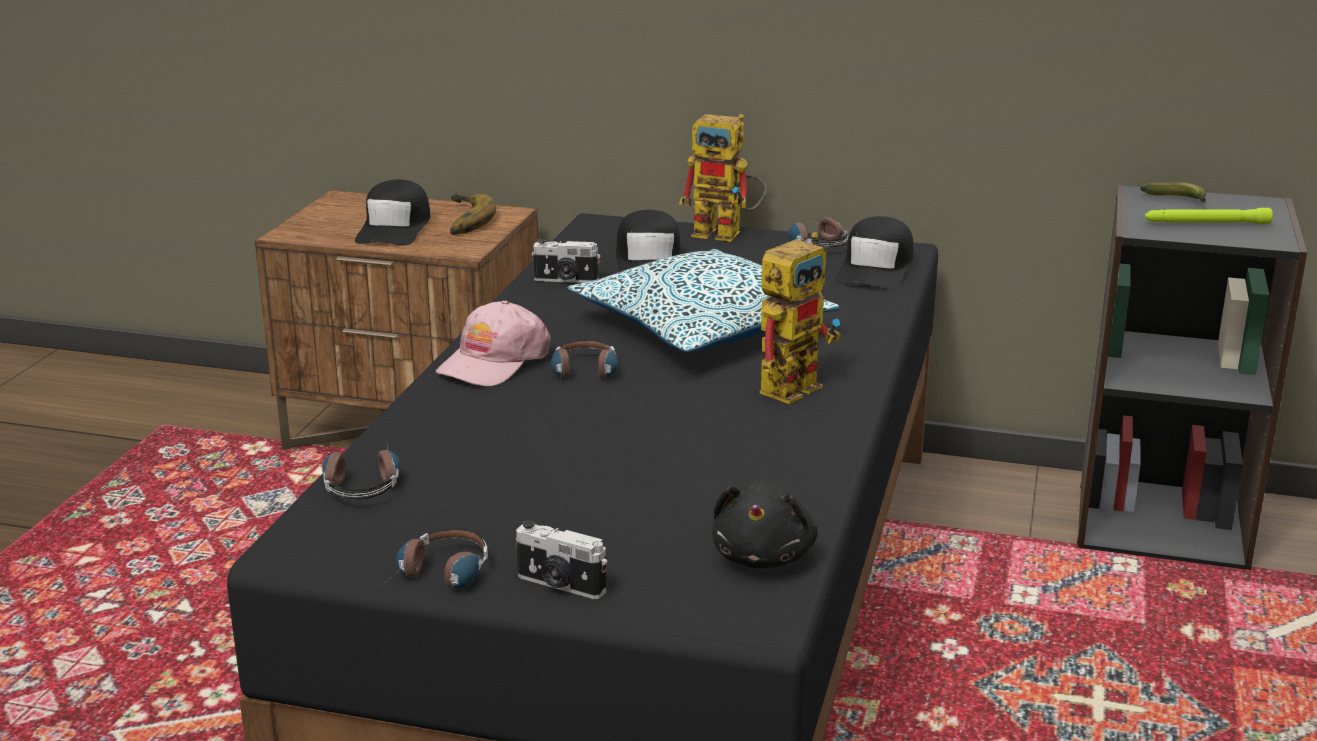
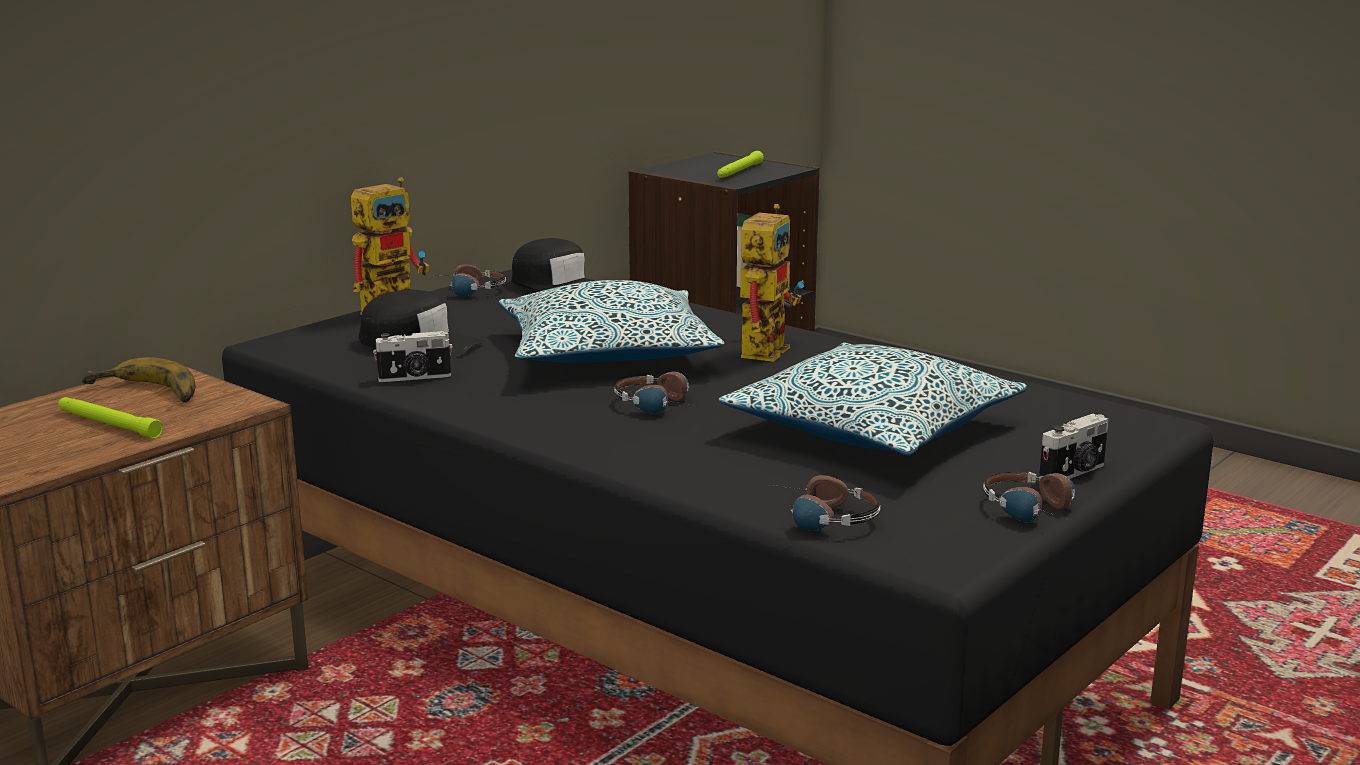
camera: 65 degrees left, 5 degrees down
black cap [355,179,430,245] -> green flashlight [58,397,163,439]
pink cap [436,301,551,386] -> none
camera [531,239,600,283] -> camera turned 45 degrees clockwise [373,331,453,382]
black plush toy [712,481,818,568] -> none
toy robot [760,232,841,404] -> toy robot turned 45 degrees clockwise [740,204,804,362]
banana [1140,182,1206,202] -> none
none -> pillow [719,343,1027,456]

